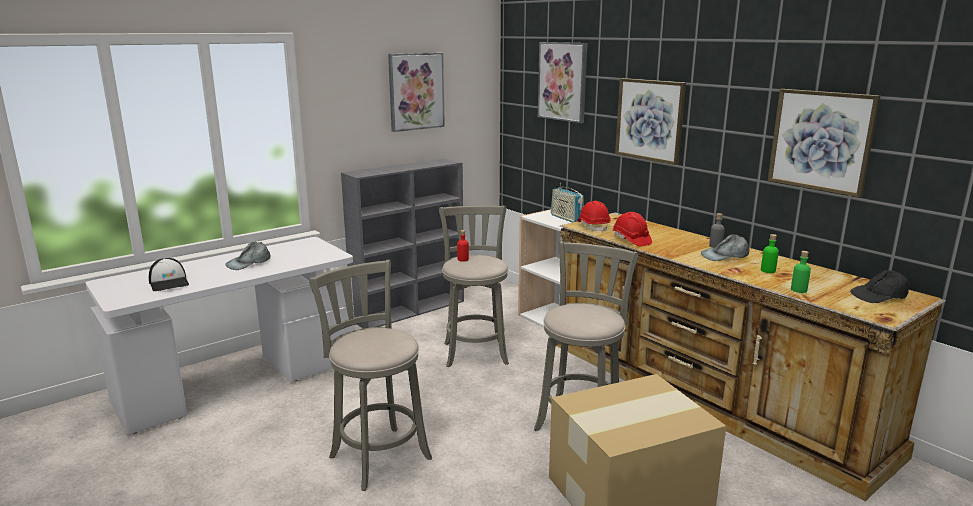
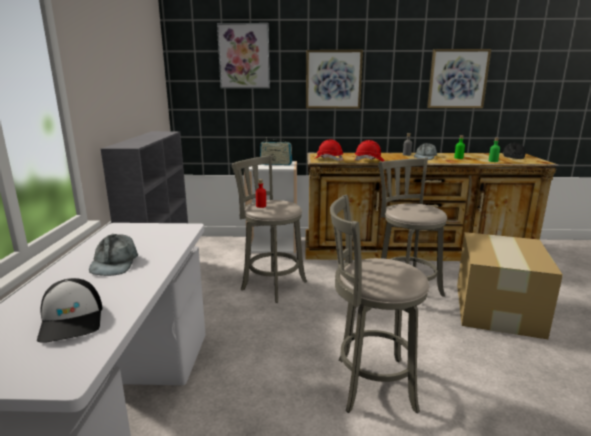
camera: 50 degrees left, 0 degrees up
cap [149,258,189,291] -> cap turned 60 degrees clockwise [37,278,103,343]
picture [388,53,445,132] -> none

